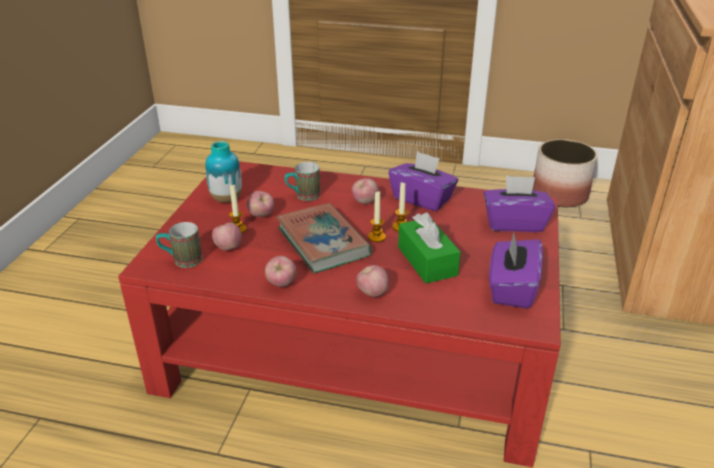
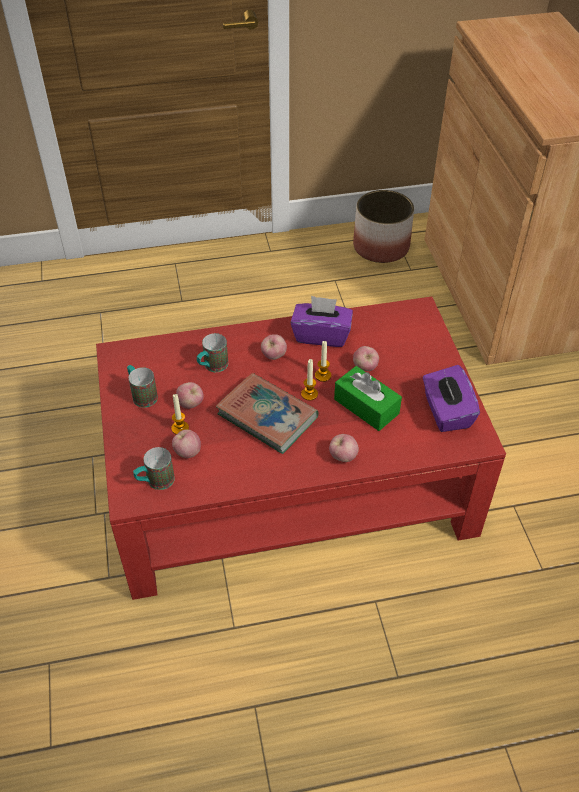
camera: 25 degrees left, 15 degrees up
vase [205,141,242,203] -> mug [127,365,158,408]
apple [265,256,296,287] -> apple moved to [353,346,379,371]
purple tissue box [484,176,555,232] -> none

